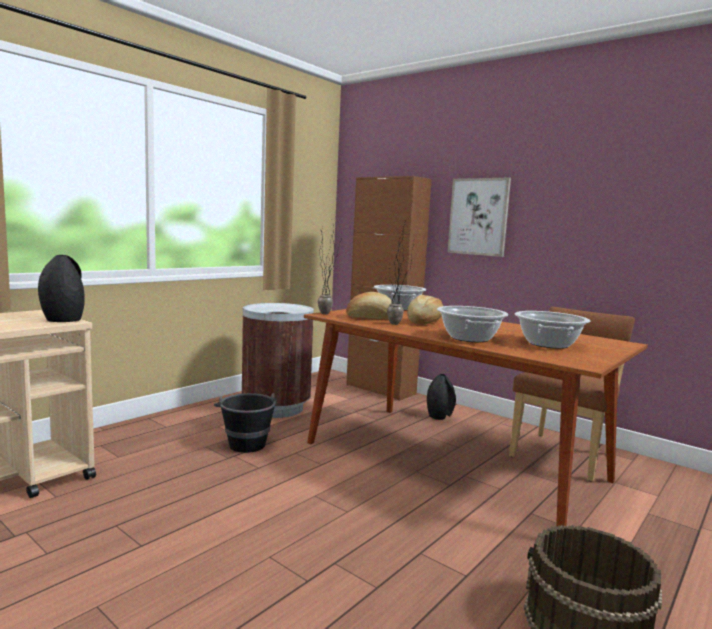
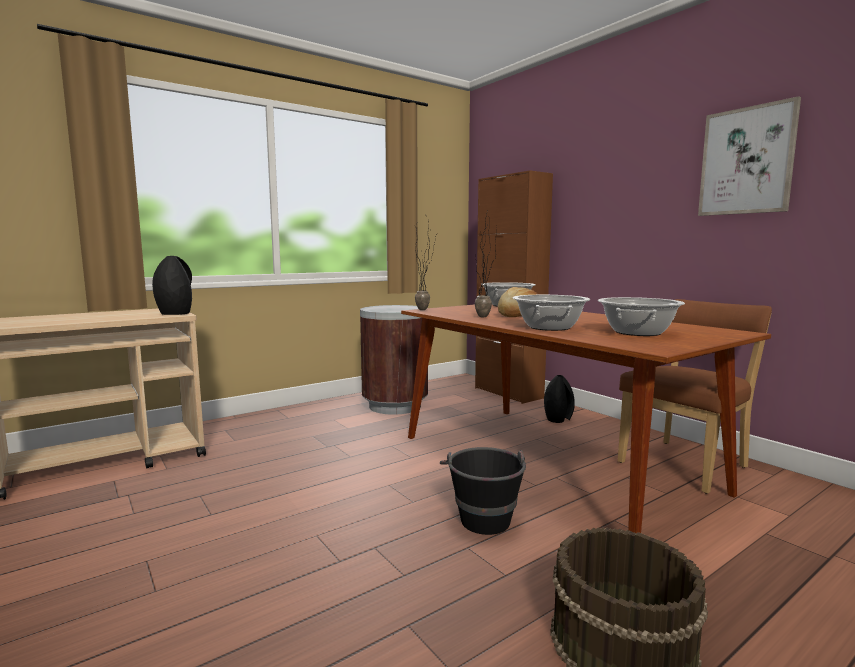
camera: 15 degrees right, 0 degrees up
black bucket [214,393,277,453] -> black bucket moved to [440,447,526,535]
bread [346,292,392,319] -> none
picture [447,178,511,257] -> picture moved to [698,96,801,216]

